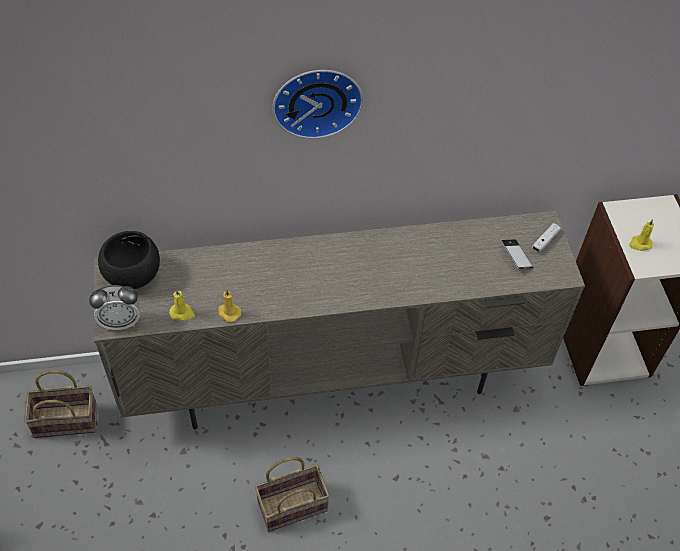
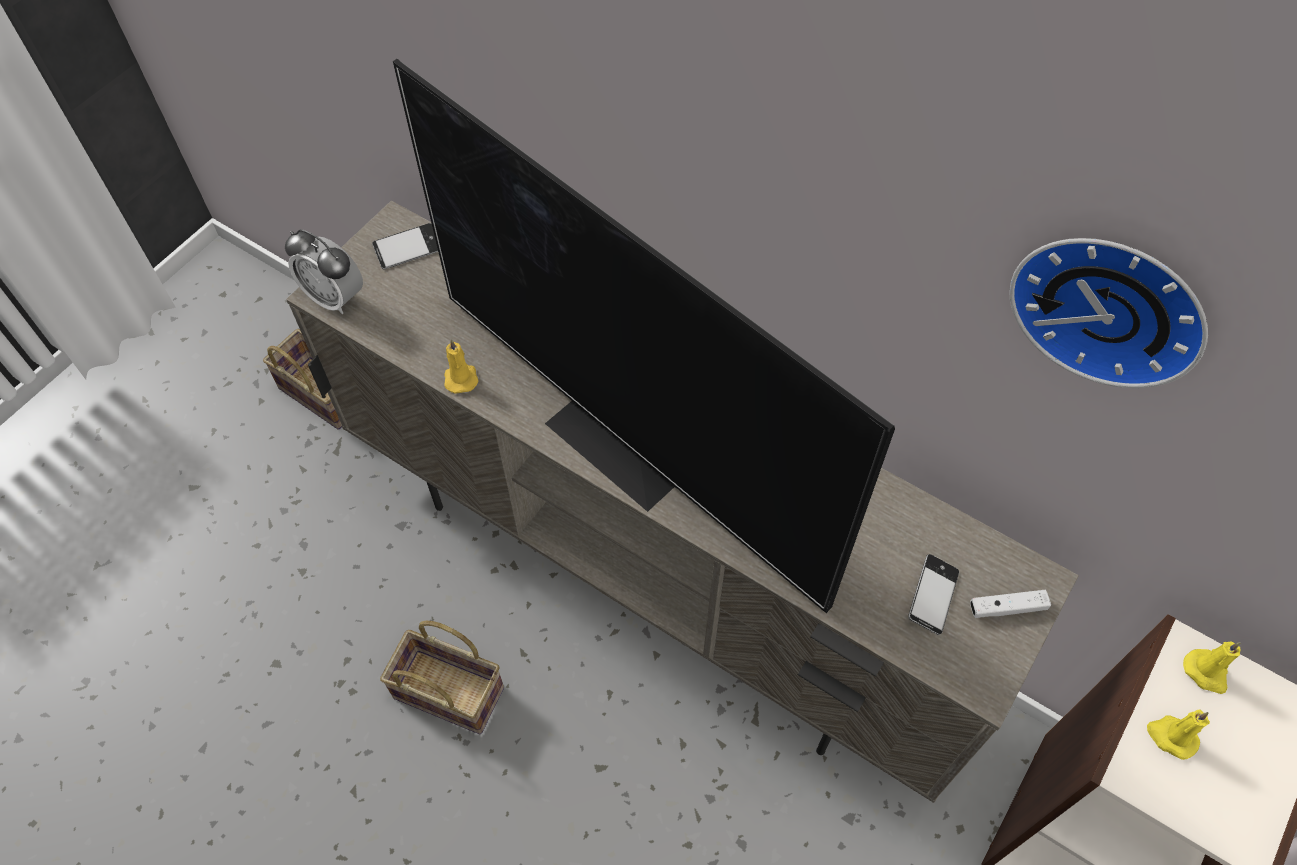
camera: 45 degrees right, 5 degrees up
black bowl [98,231,160,289] -> phone [372,223,438,269]
yellow candle [169,289,195,321] -> yellow candle moved to [1183,642,1241,694]
wall clock [272,70,363,139] -> wall clock moved to [1010,238,1208,388]
none -> television [393,59,895,613]

